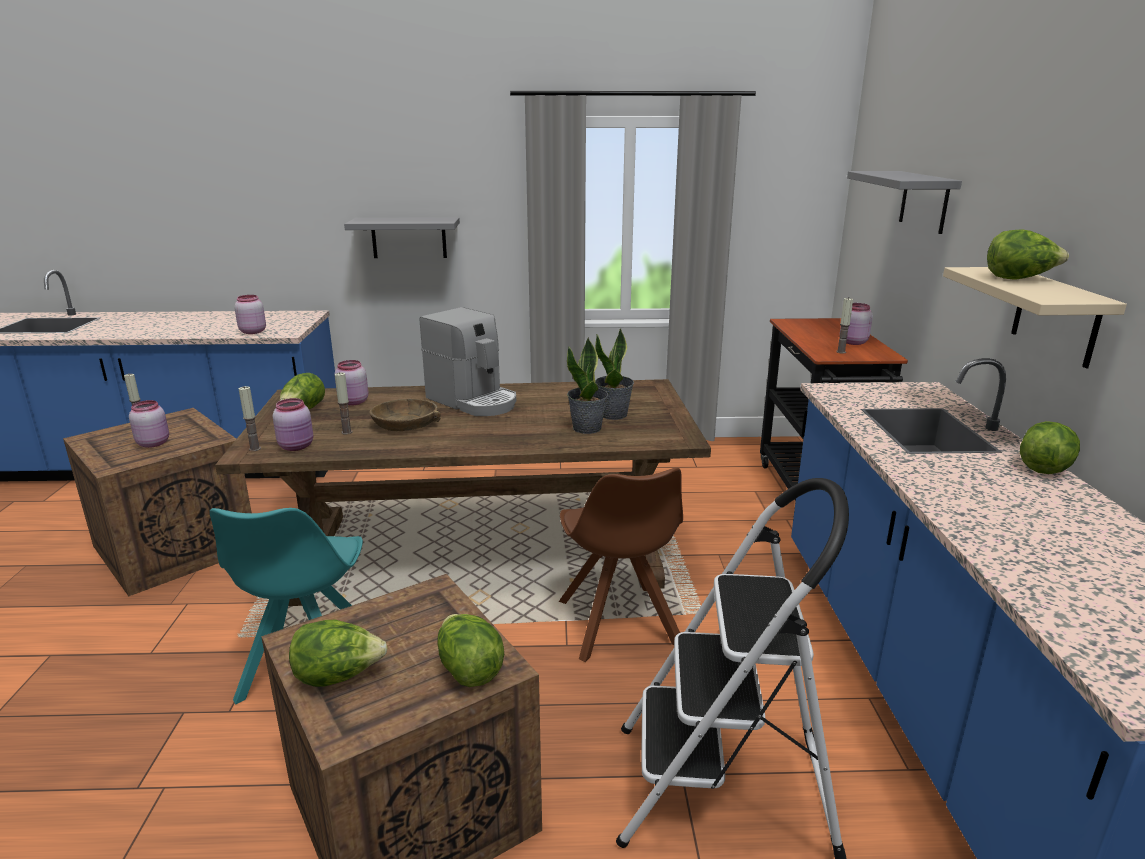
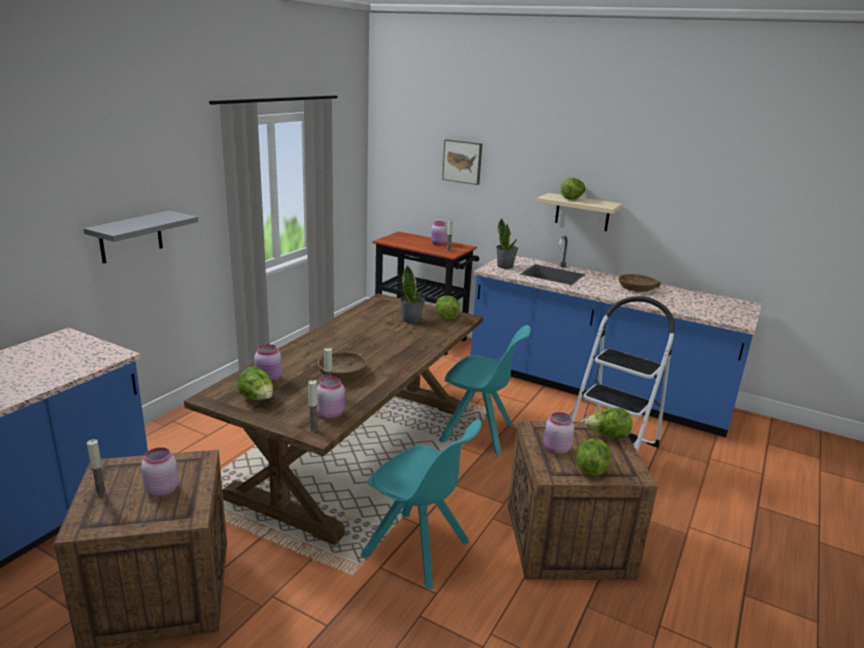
camera: 60 degrees left, 0 degrees up
pink jar [234,295,266,334] -> pink jar moved to [544,412,574,454]
coffee machine [420,307,516,416] -> none
brown chair [559,468,683,662] -> turquoise chair [439,325,531,455]
potted plant [567,337,608,434] -> potted plant moved to [496,218,518,269]
grey shelf [847,171,962,234] -> picture [442,139,482,185]
lettuce [1020,421,1080,474] -> lettuce moved to [436,296,460,320]
none -> brown bowl [619,274,661,292]

